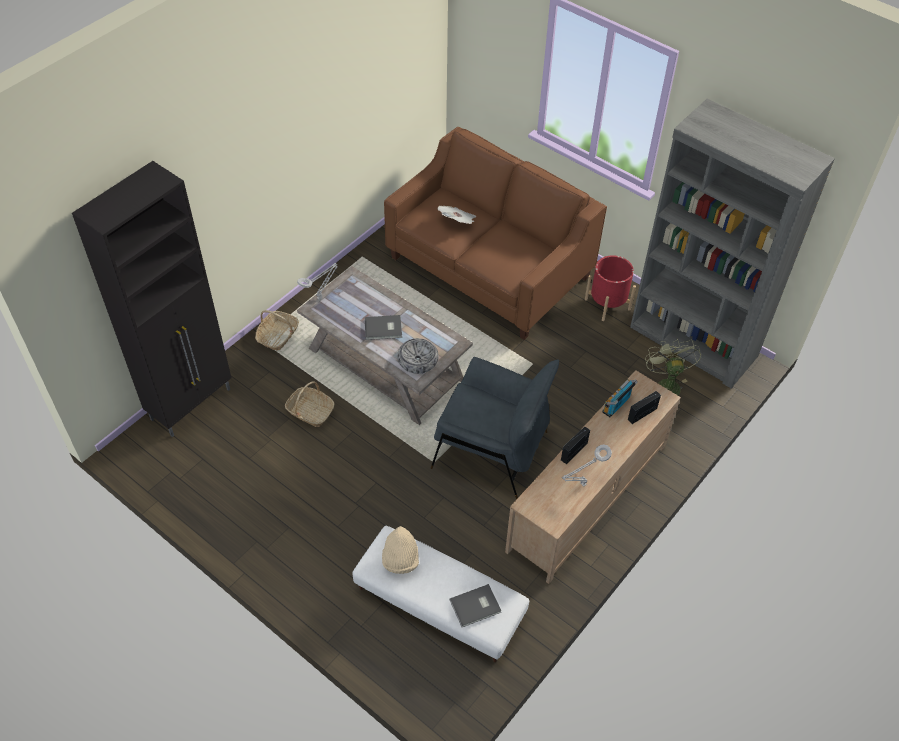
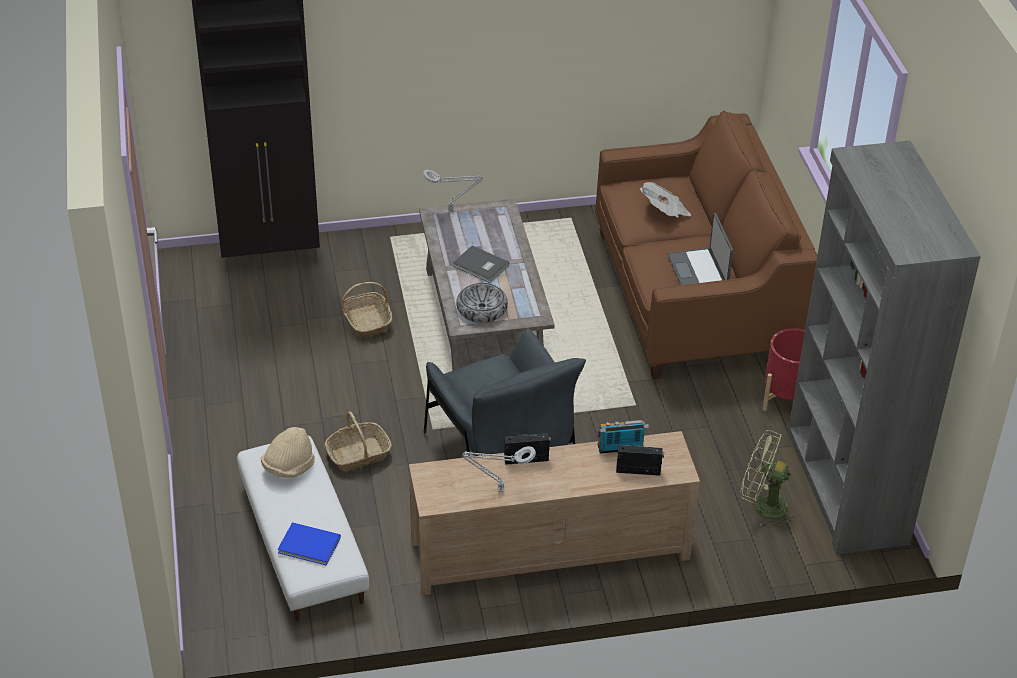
camera: 40 degrees right, 10 degrees down
basket [255,310,299,351] -> basket moved to [324,411,392,471]
grey book [450,584,501,627] -> blue book [277,522,341,566]
green fan [645,338,701,395] -> green fan turned 105 degrees counterclockwise [740,430,796,528]
none -> laptop [667,213,733,285]

